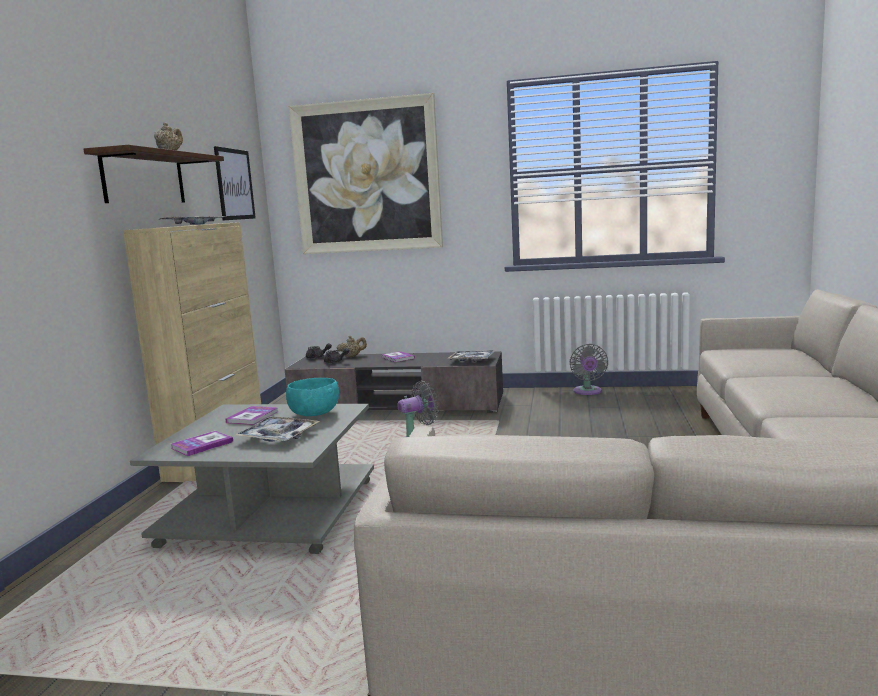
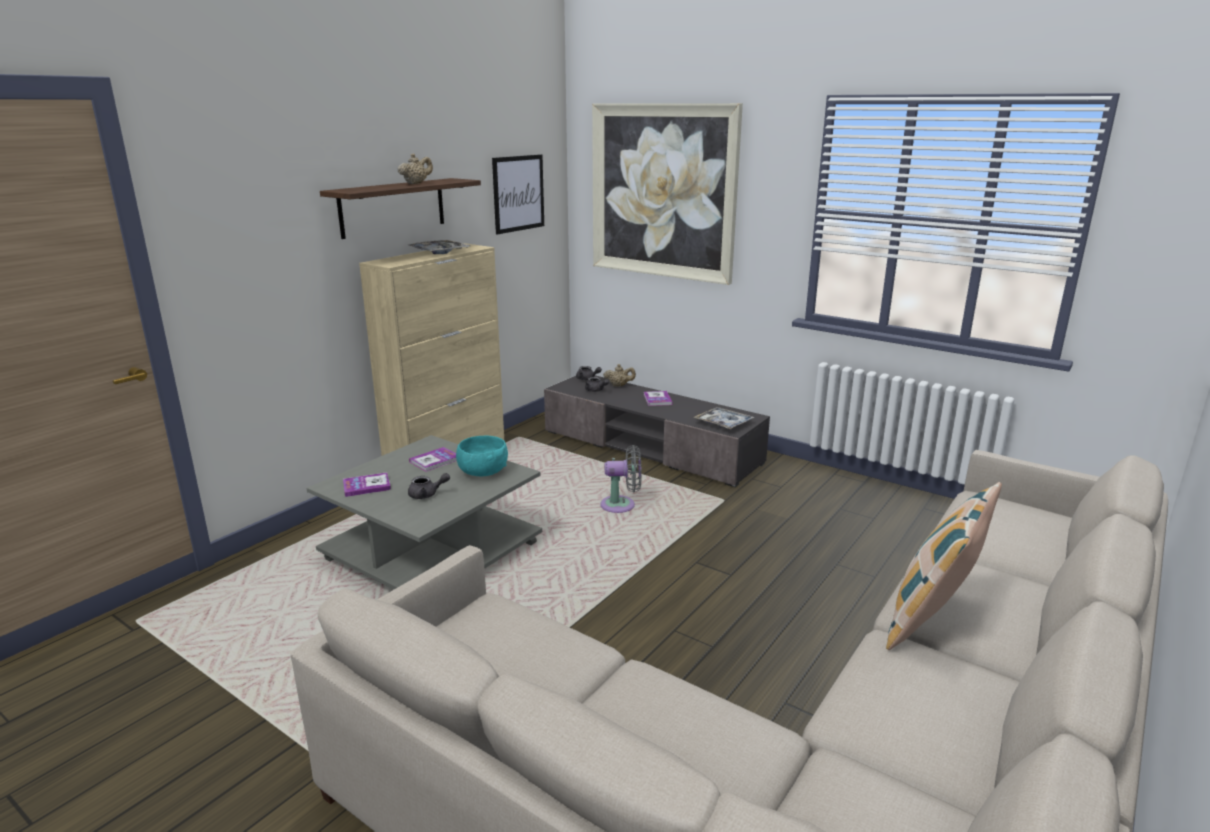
camera: 25 degrees right, 10 degrees up
tray [235,417,320,441] -> grey teapot [408,473,450,499]
grey fan [570,344,608,395] -> none
none -> pillow [886,482,1002,650]

